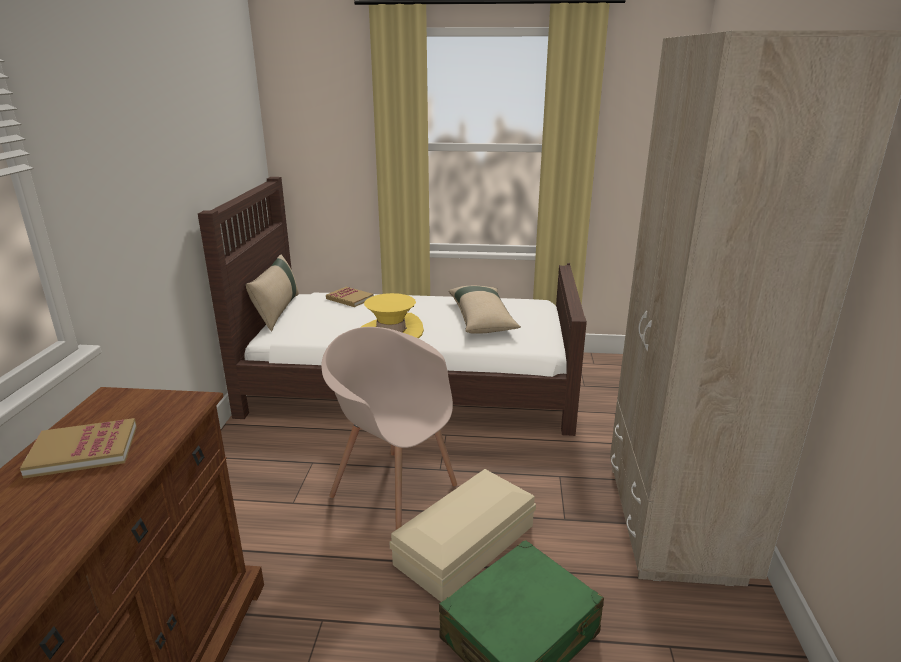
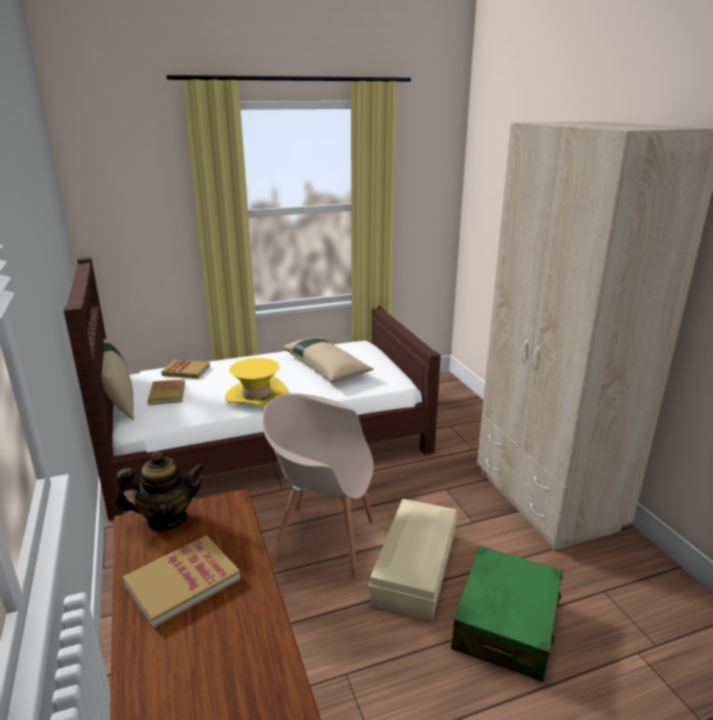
camera: 25 degrees left, 0 degrees up
none -> teapot [115,451,205,531]
none -> book [148,379,185,405]

